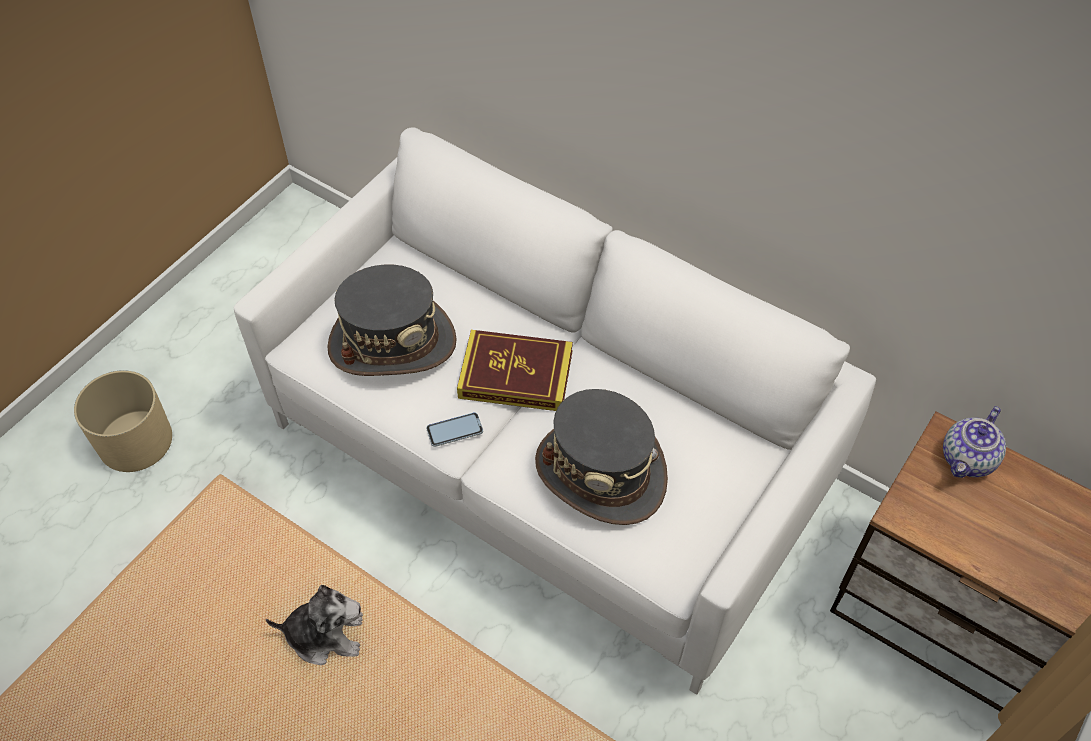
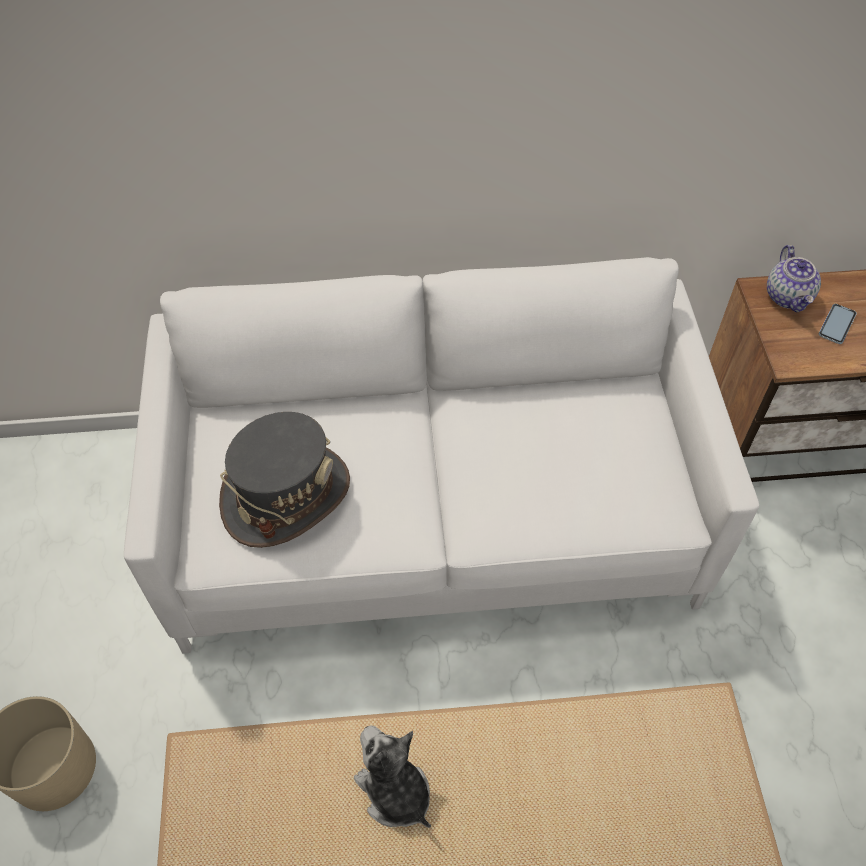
camera: 40 degrees left, 0 degrees up
plush toy [265,585,363,665] -> plush toy turned 90 degrees counterclockwise [354,725,431,828]
phone [426,412,483,447] -> phone moved to [819,304,857,344]
book [457,330,573,411] -> none
grey hat [535,389,668,525] -> none

